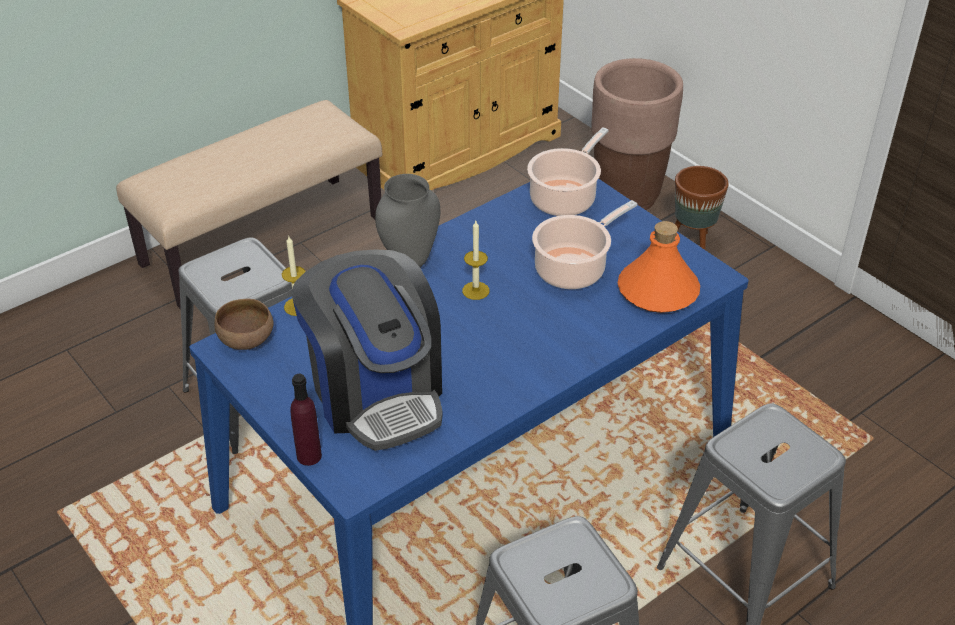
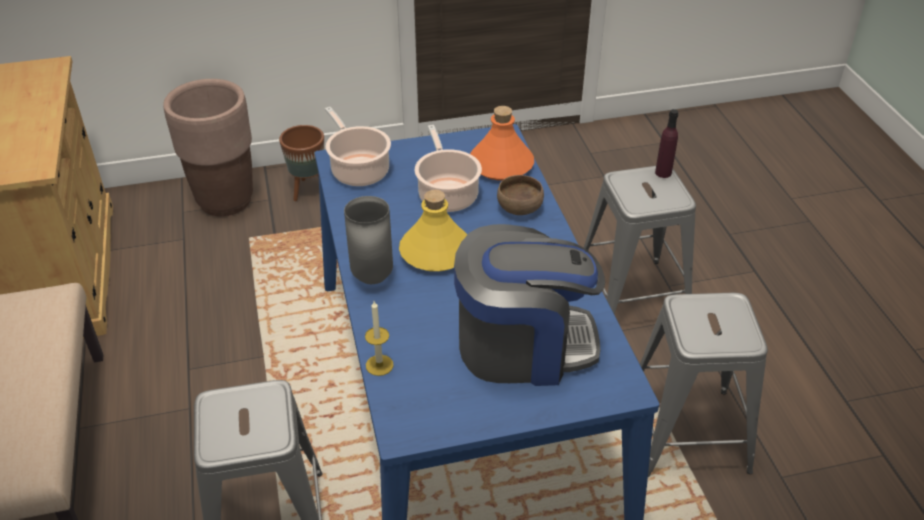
camera: 65 degrees left, 0 degrees up
brown bowl [215,299,274,350] -> brown bowl moved to [497,175,544,215]
purple bottle [290,374,322,466] -> purple bottle moved to [655,109,679,178]
candle [462,221,490,300] -> yellow bottle [399,190,467,272]

